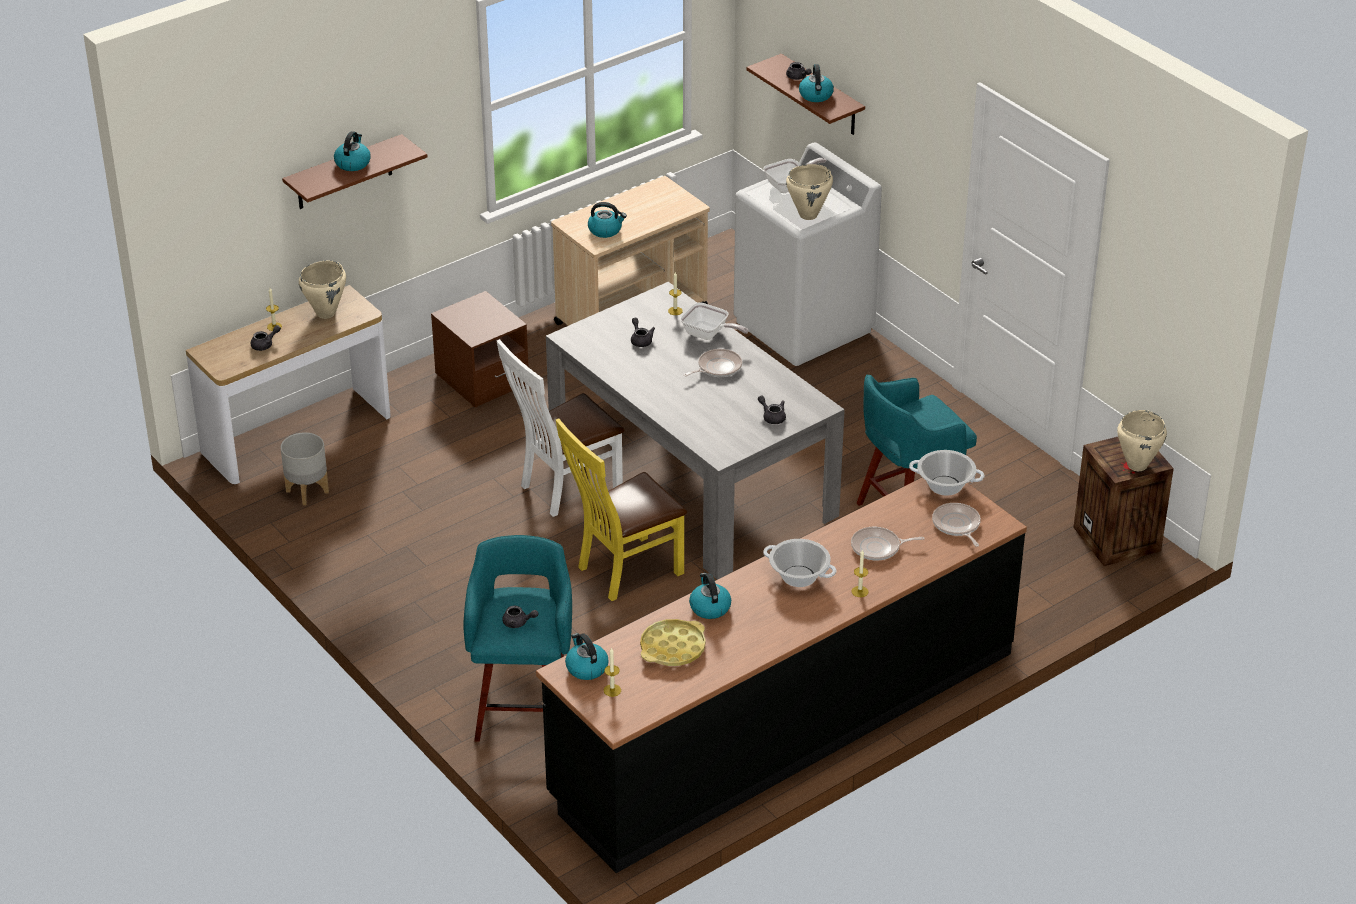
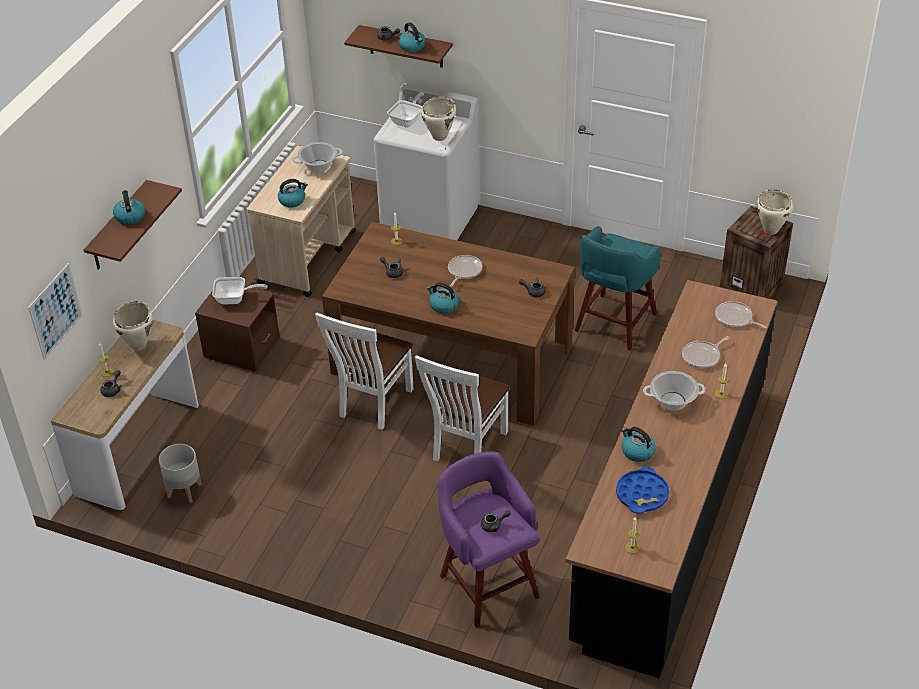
camera: 30 degrees left, 5 degrees up
turquoise stool [464,535,572,742] -> purple stool [438,452,540,628]
grey dining table [546,282,845,580] -> brown dining table [322,222,575,426]
yellow chair [556,418,687,601] -> white chair [415,355,510,461]
kettle [565,633,609,680] -> kettle moved to [427,283,459,314]
yellow tray [640,619,706,666] -> blue tray [616,466,669,514]
frying pan [680,303,748,340] -> frying pan moved to [212,277,268,304]
cooking pot [909,450,984,496] -> cooking pot moved to [292,142,343,172]
none -> picture [28,263,83,360]

